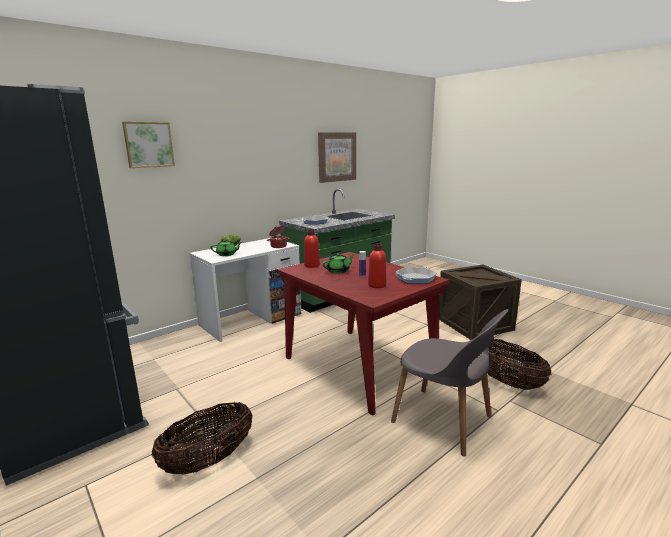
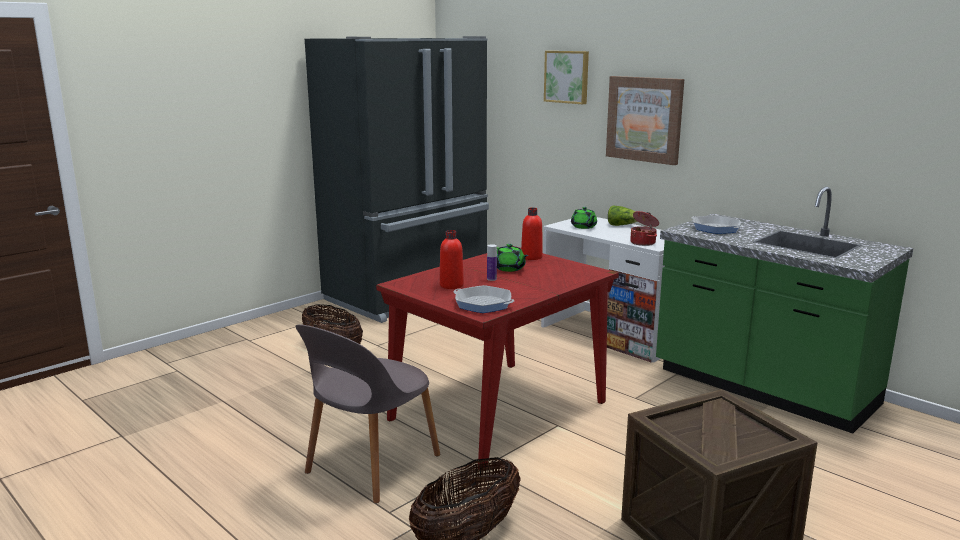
camera: 85 degrees right, 0 degrees up
picture [318,132,356,183] -> picture moved to [606,76,684,165]

